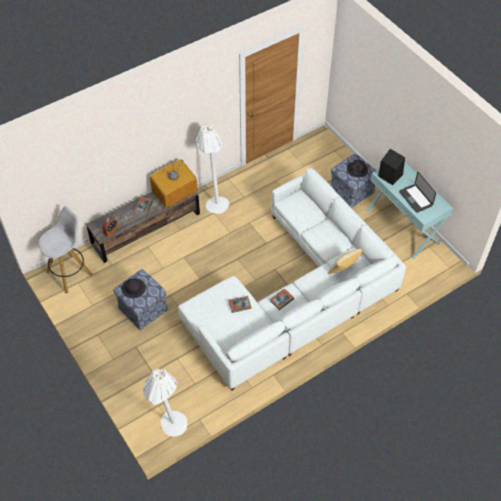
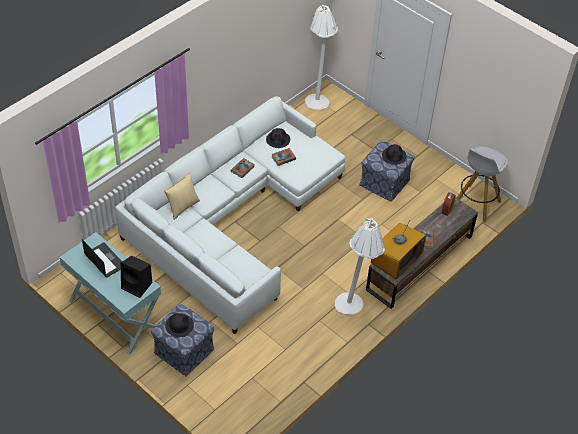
camera: 165 degrees right, 5 degrees down
none -> black hat [266,128,290,148]

